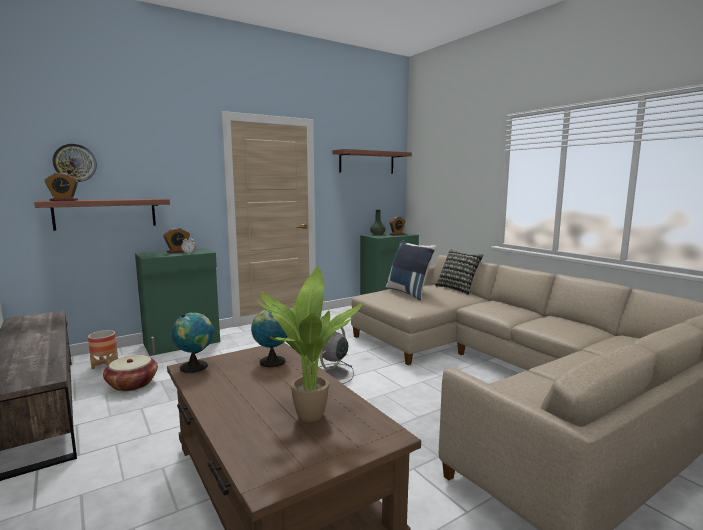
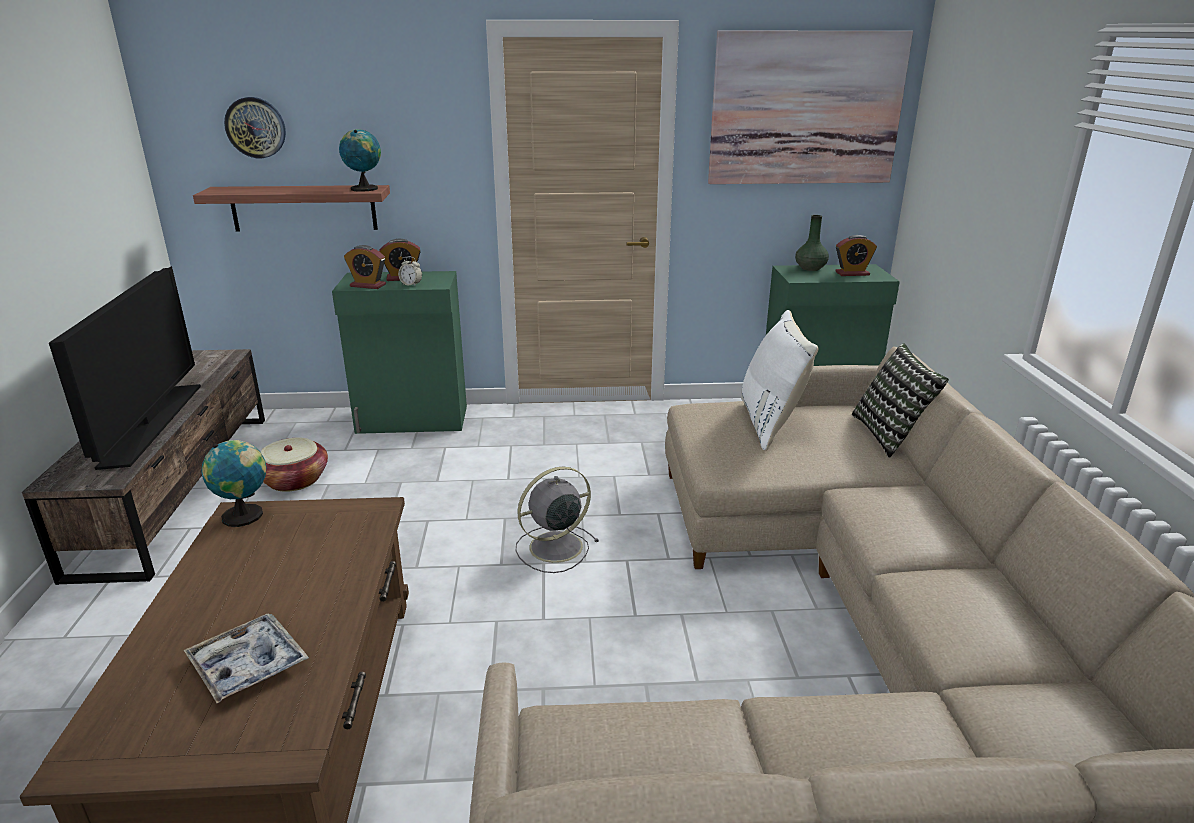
camera: 30 degrees right, 15 degrees up
alarm clock [45,173,78,201] -> alarm clock moved to [344,245,386,289]
planter [88,330,118,369] -> none
globe [251,310,288,367] -> globe moved to [339,129,381,192]
potted plant [257,267,363,422] -> tray [184,613,309,703]
shelf [332,149,412,173] -> picture [708,31,913,184]
blue pillow [385,240,437,301] -> white pillow [741,310,819,451]
none -> television [49,266,201,470]

